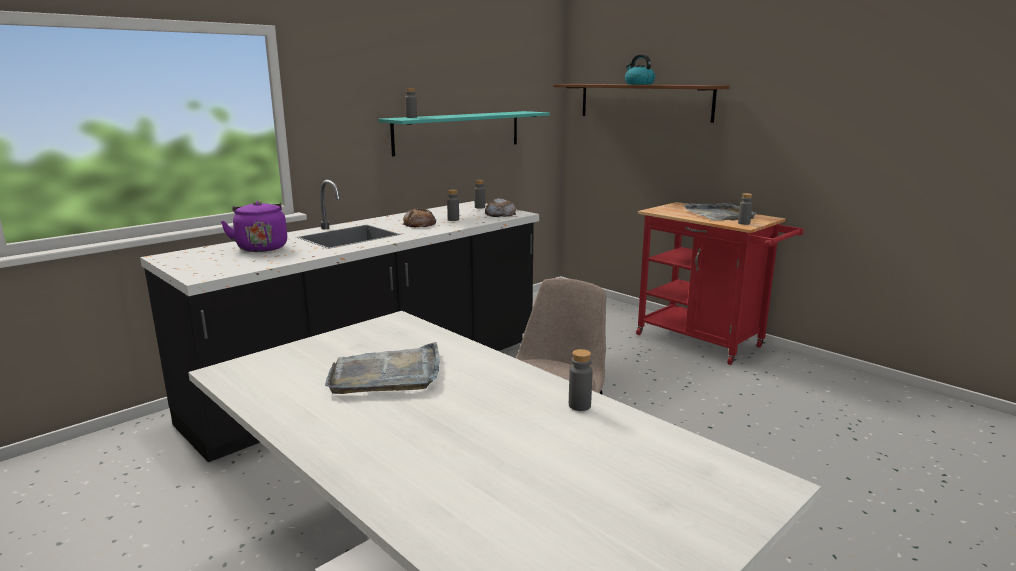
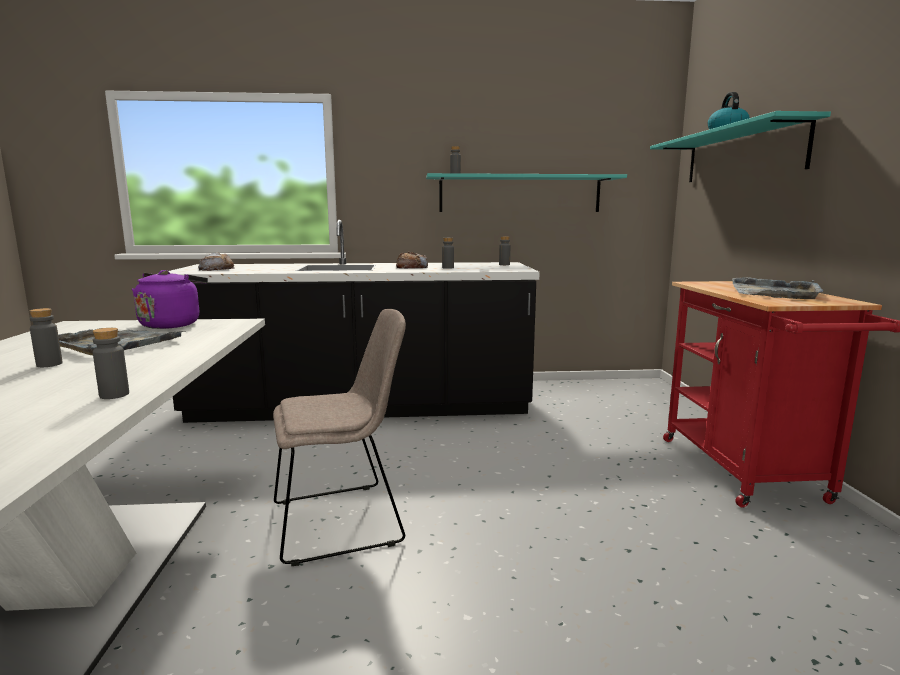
camera: 40 degrees right, 5 degrees down
purple kettle [221,201,287,252] -> purple kettle moved to [132,270,208,329]
bread [485,198,516,217] -> bread moved to [198,252,235,271]
brown shelf [553,84,730,123] -> turquoise shelf [650,111,831,182]
grey bottle [738,193,753,225] -> grey bottle moved to [29,308,63,367]

